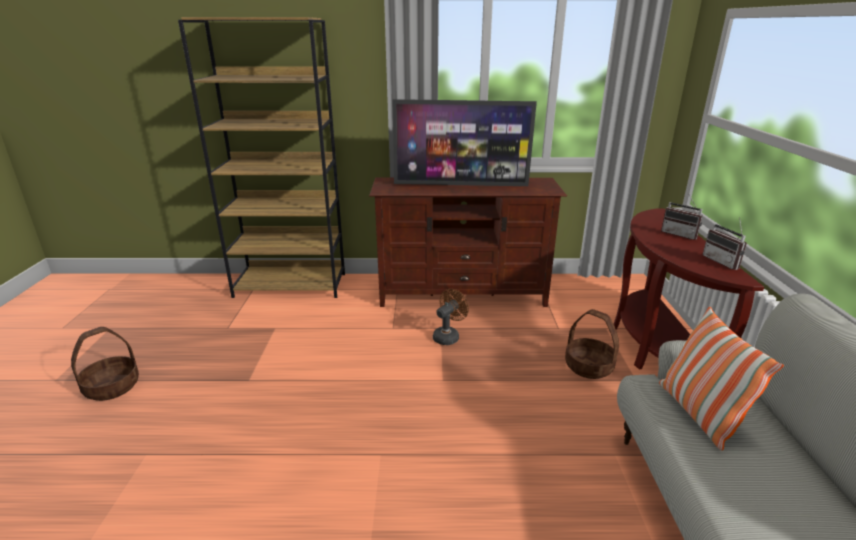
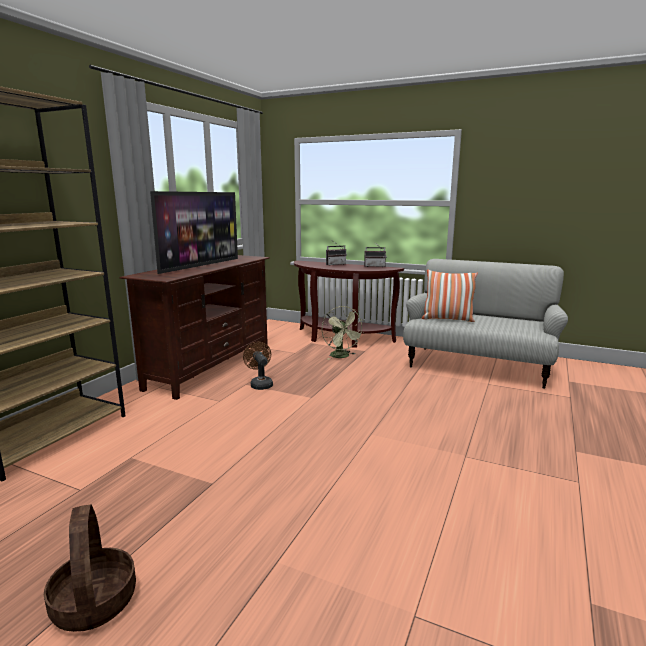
camera: 65 degrees left, 10 degrees down
basket [565,309,619,379] -> green fan [322,306,364,360]

